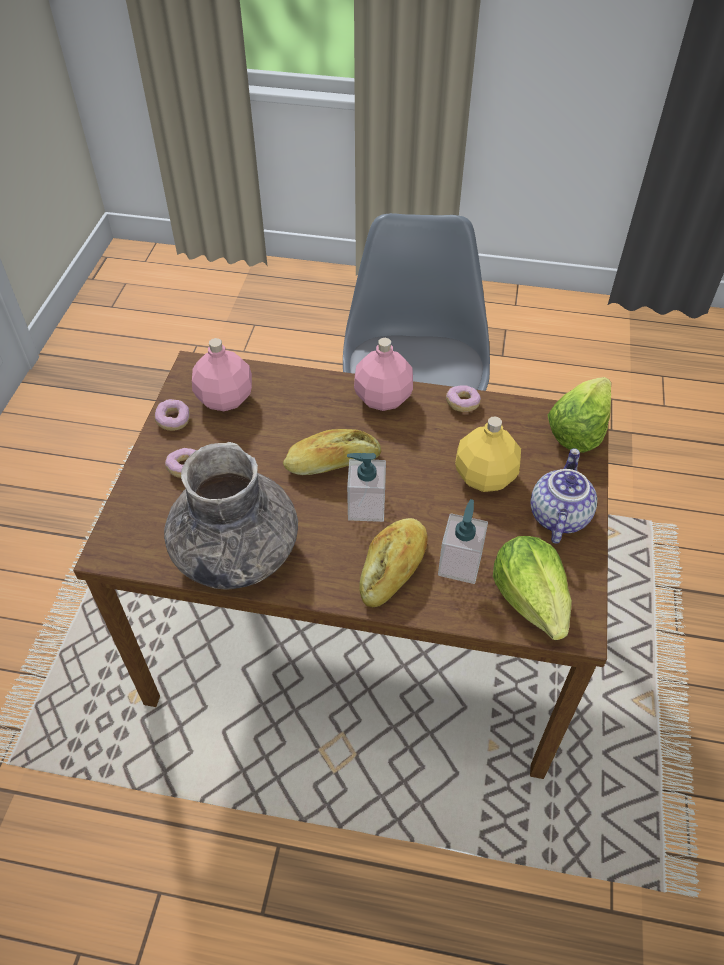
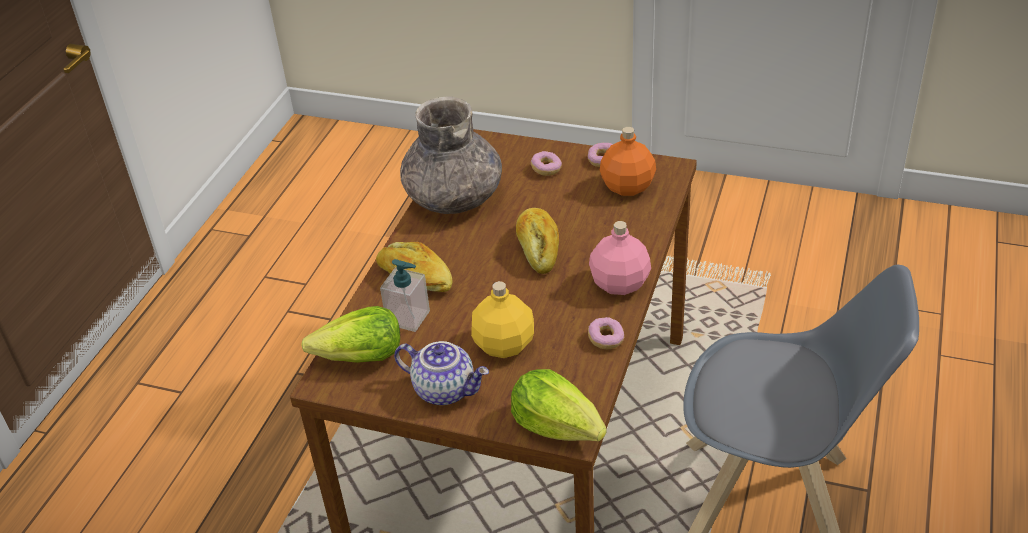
camera: 100 degrees right, 10 degrees down
pink bottle [192,338,252,411] -> orange bottle [600,127,656,196]
soap dispenser [347,453,386,522] -> none

